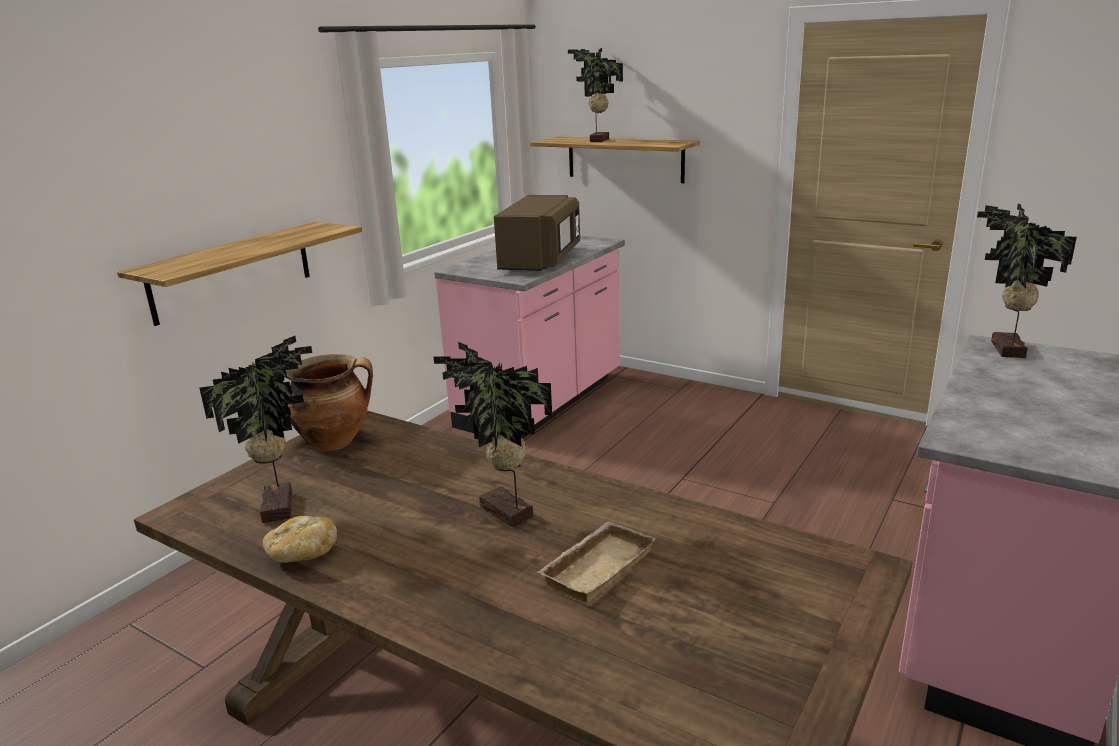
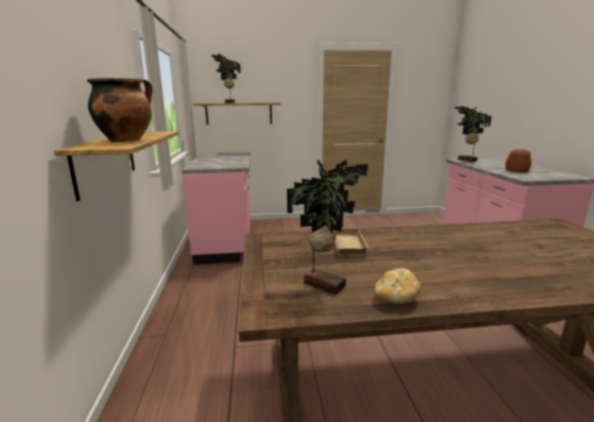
camera: 40 degrees left, 5 degrees down
cooking pot [286,354,373,451] -> cooking pot moved to [87,78,152,142]
potted plant [433,342,552,527] -> none
brown microwave [494,195,580,271] -> none
beige tray [537,521,656,603] -> beige tray moved to [333,228,369,255]
none -> bread [505,149,532,172]

